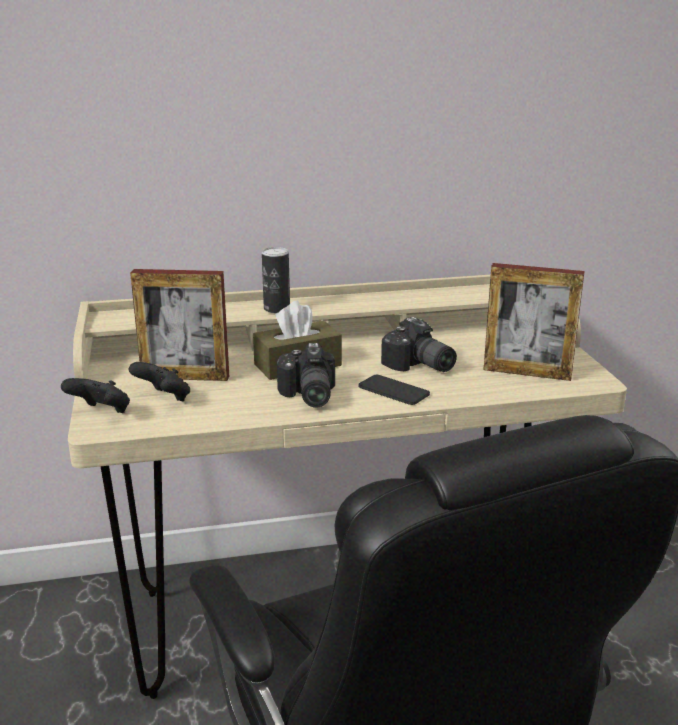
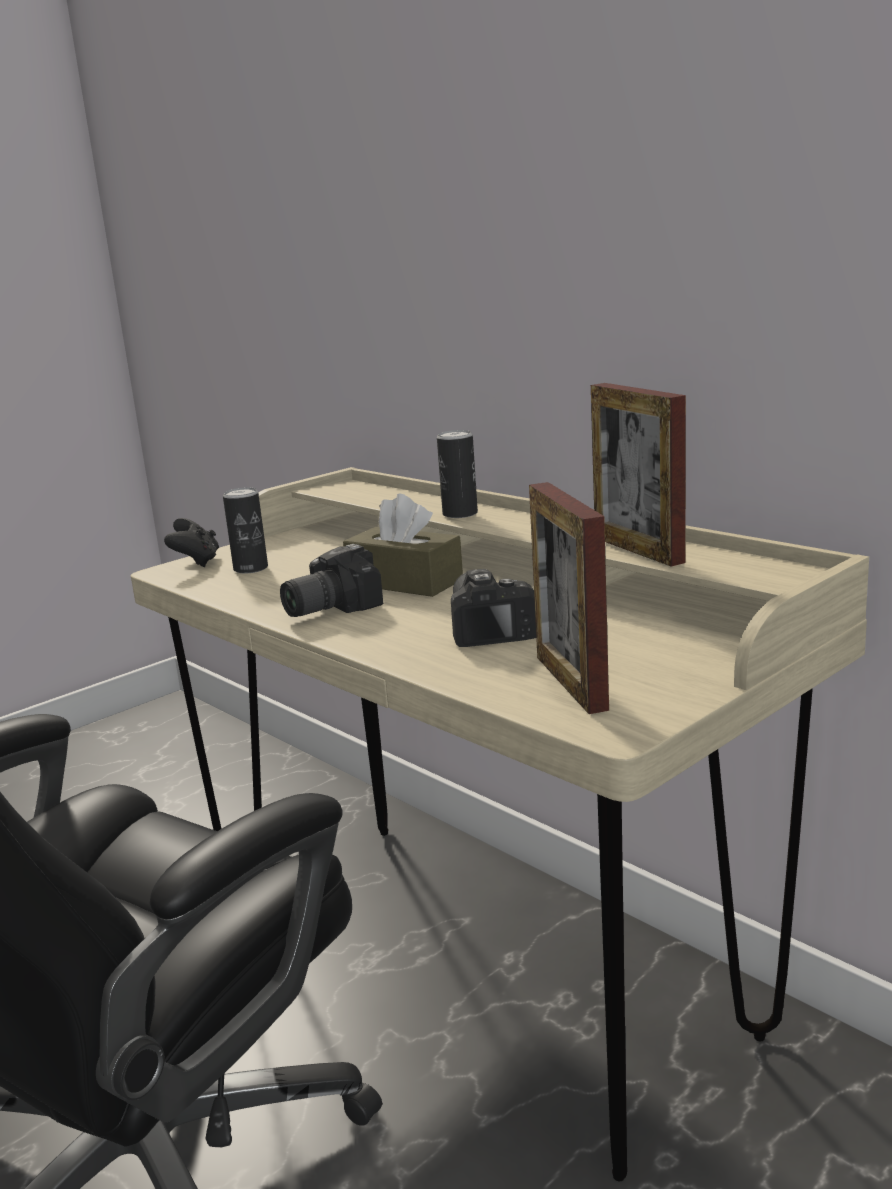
camera: 60 degrees right, 5 degrees down
black game controller [129,362,190,401] -> can [223,488,268,573]
picture frame [130,269,229,381] -> picture frame moved to [591,383,686,566]
phone [358,375,430,405] -> none
camera [381,317,457,372] -> camera turned 150 degrees clockwise [451,569,536,647]

